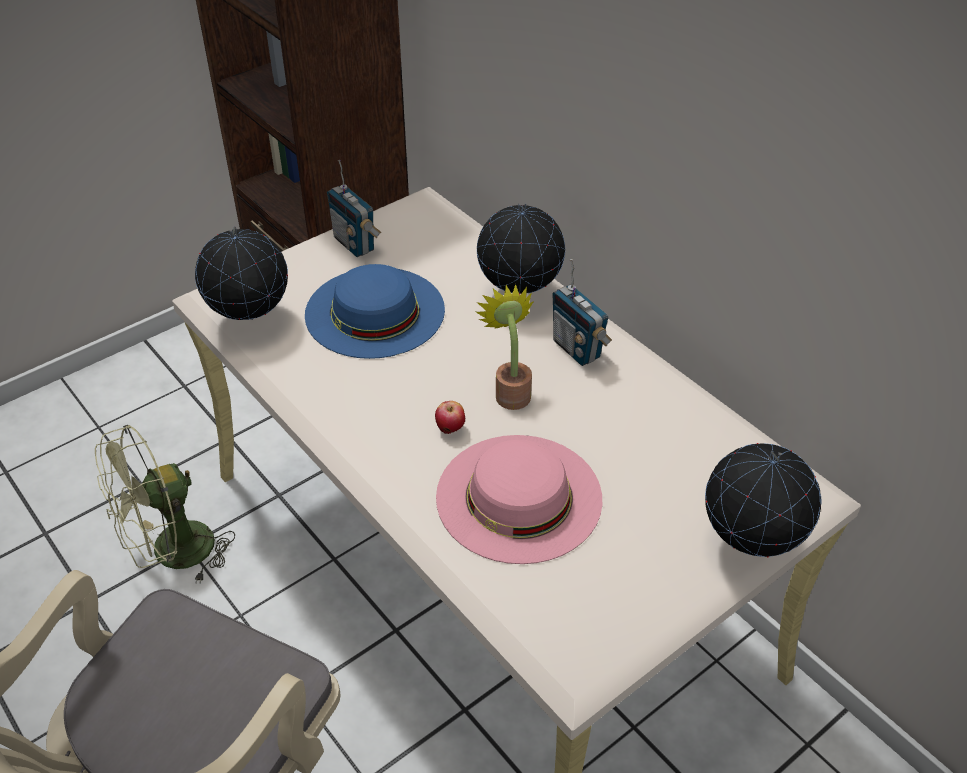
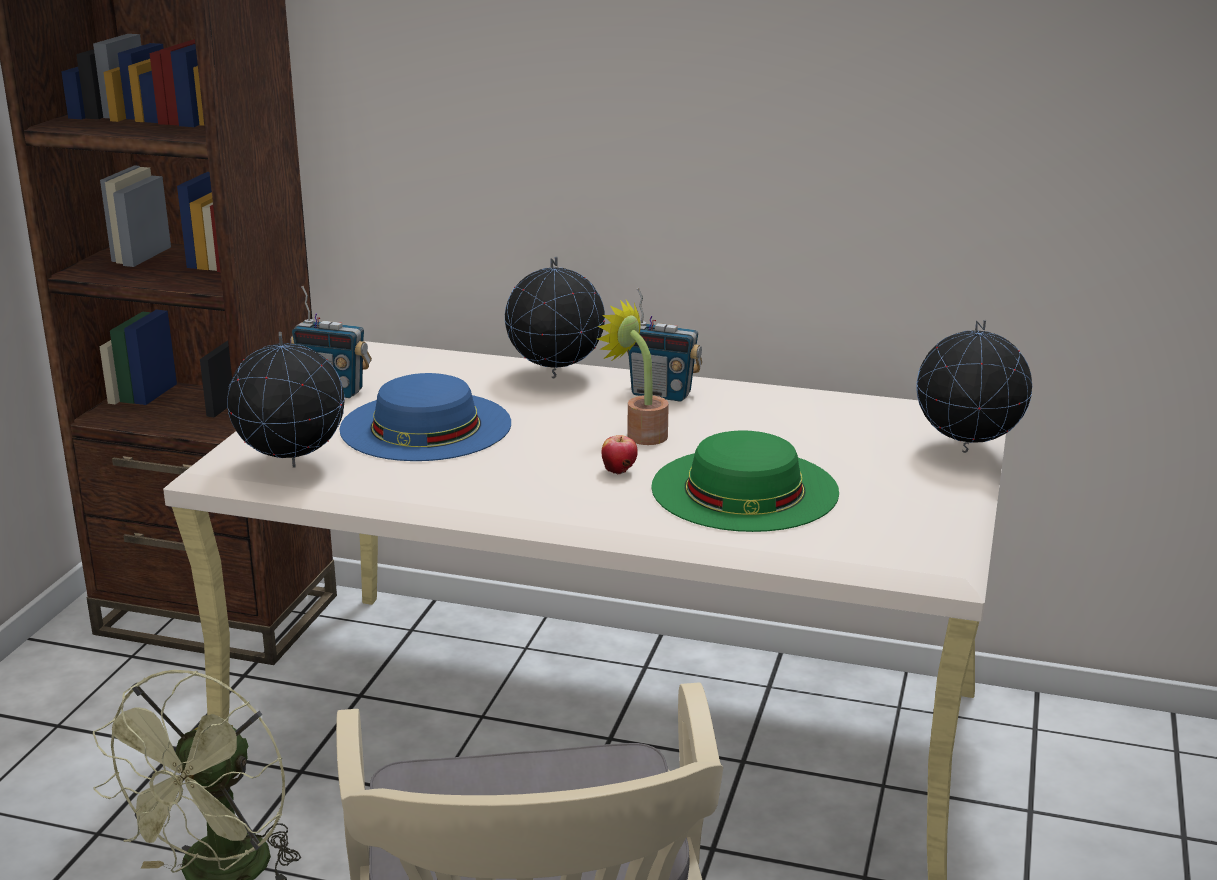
camera: 35 degrees left, 20 degrees down
pink hat [436,435,602,564] -> green hat [651,430,839,532]

